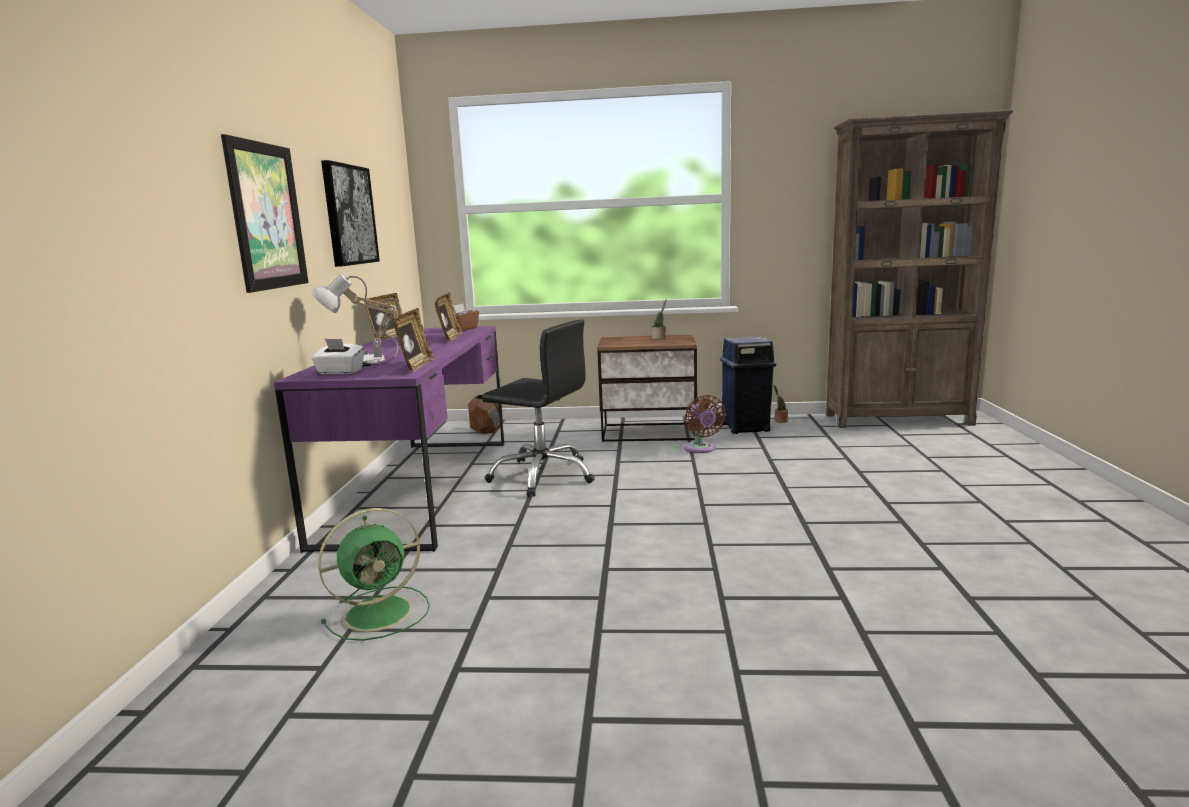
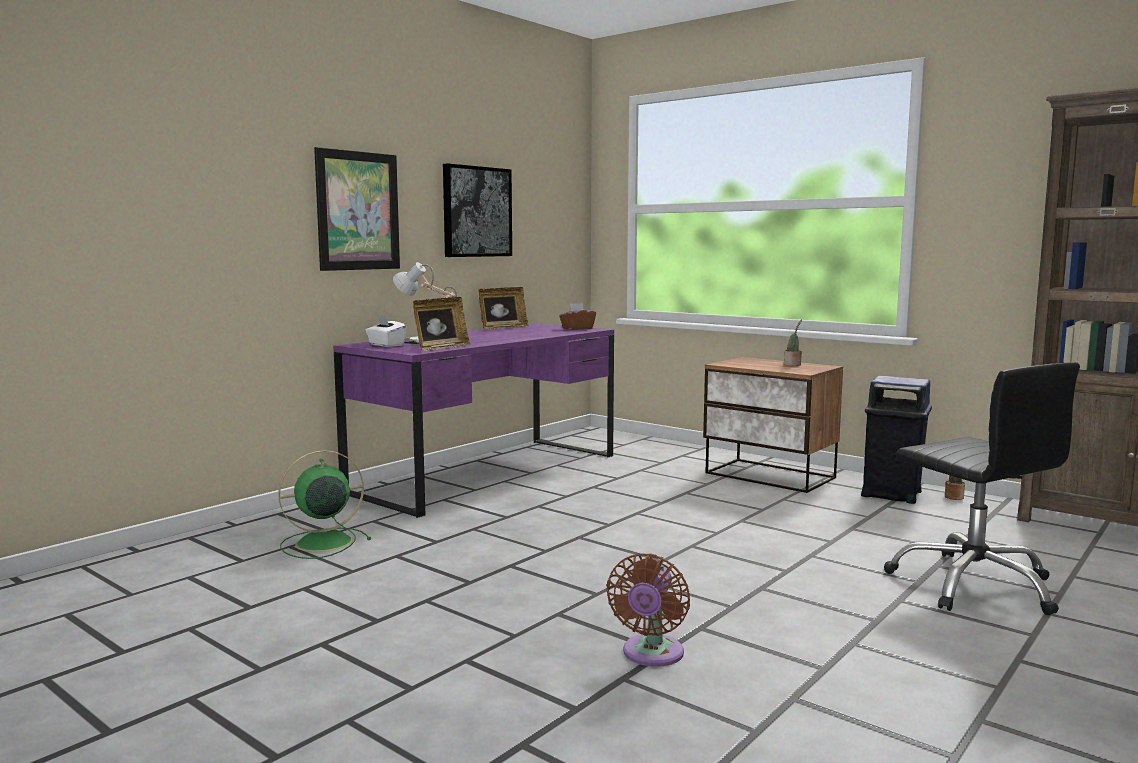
camera: 35 degrees right, 5 degrees down
green fan [318,508,430,641] -> green fan turned 150 degrees clockwise [278,450,371,559]
picture frame [434,293,463,342] -> none
brown planter [468,395,503,434] -> none
black office chair [482,319,595,496] -> black office chair moved to [884,362,1080,615]
brown fan [684,395,726,453] -> brown fan moved to [606,553,690,667]

